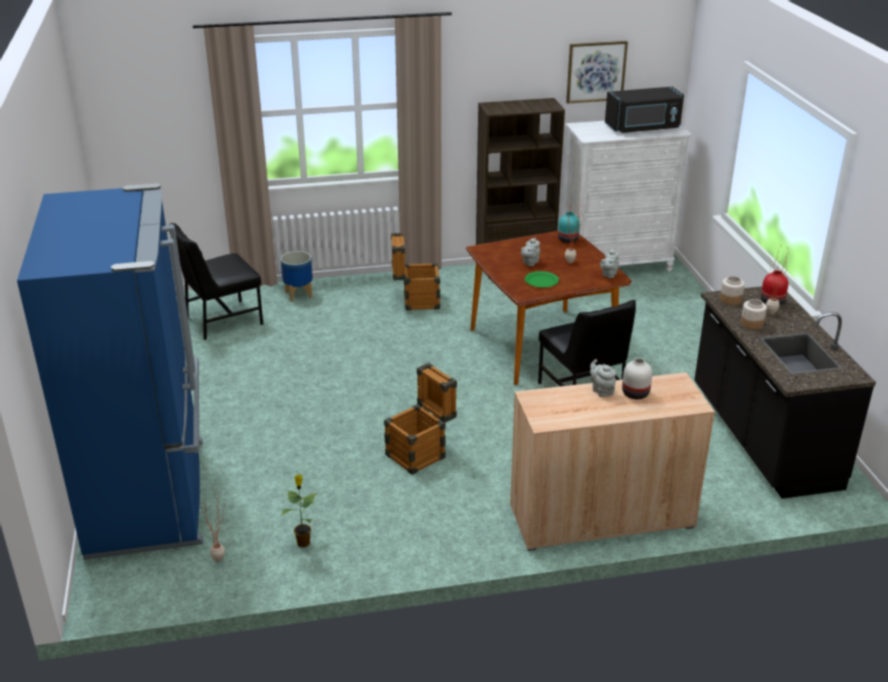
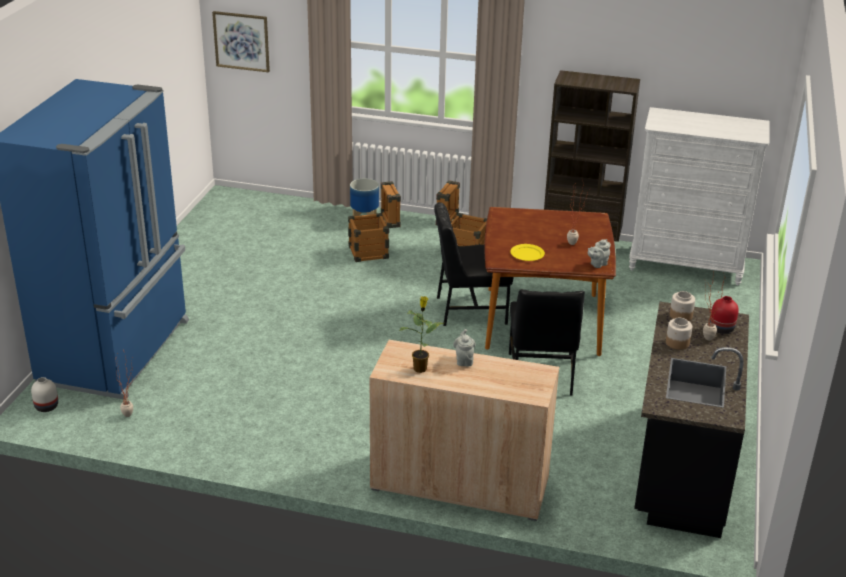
camera: 25 degrees right, 0 degrees up
black chair [169,223,263,340] -> black chair moved to [434,202,513,326]
potted plant [282,475,317,547] -> potted plant moved to [399,296,443,373]
crate [384,363,457,475] -> crate moved to [348,181,401,262]
grey teapot [521,237,540,266] -> none
green plate [525,271,559,288] -> yellow plate [510,244,545,261]
turquoise vase [558,212,580,243] -> none
picture [566,41,628,104] -> picture moved to [212,11,270,72]
black microwave [605,86,684,133] -> none
white vase [622,358,652,399] -> white vase moved to [31,377,58,412]

